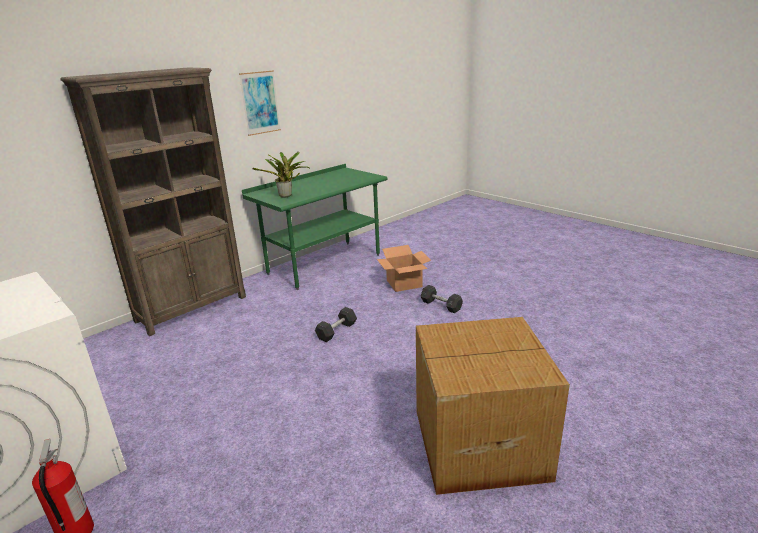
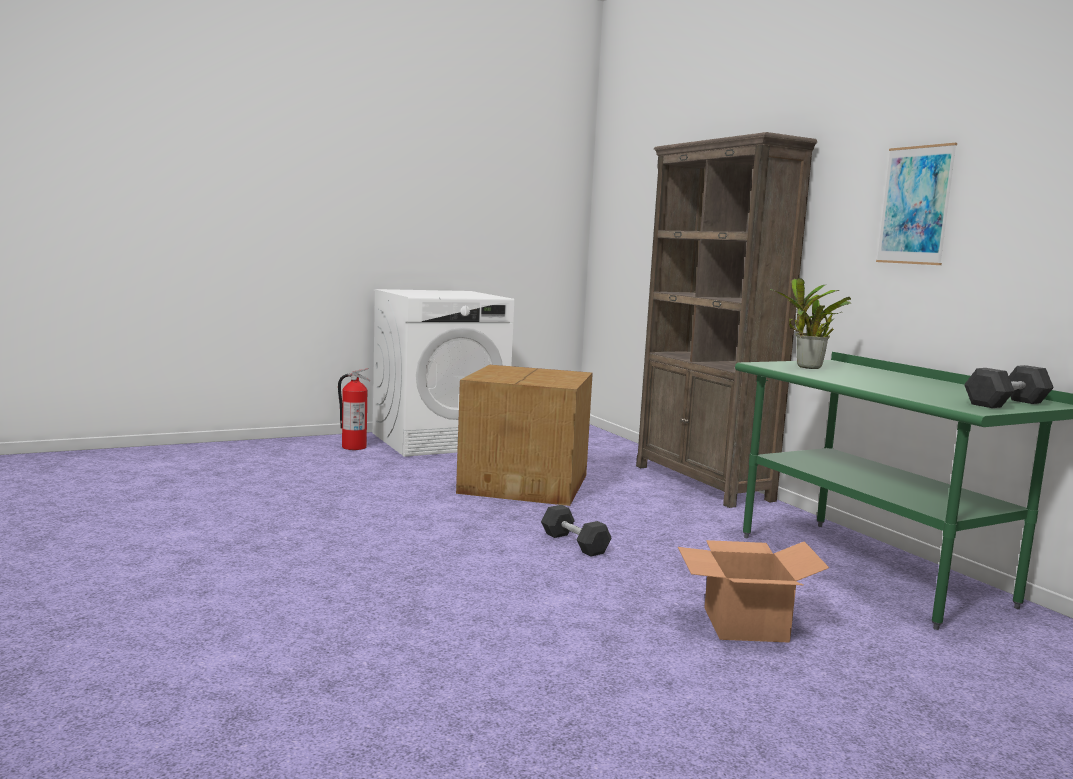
camera: 105 degrees right, 15 degrees down
cardboard box [416,317,570,495] -> cardboard box moved to [456,365,593,506]
grey dumbbell [421,285,463,313] -> grey dumbbell moved to [964,365,1054,408]

